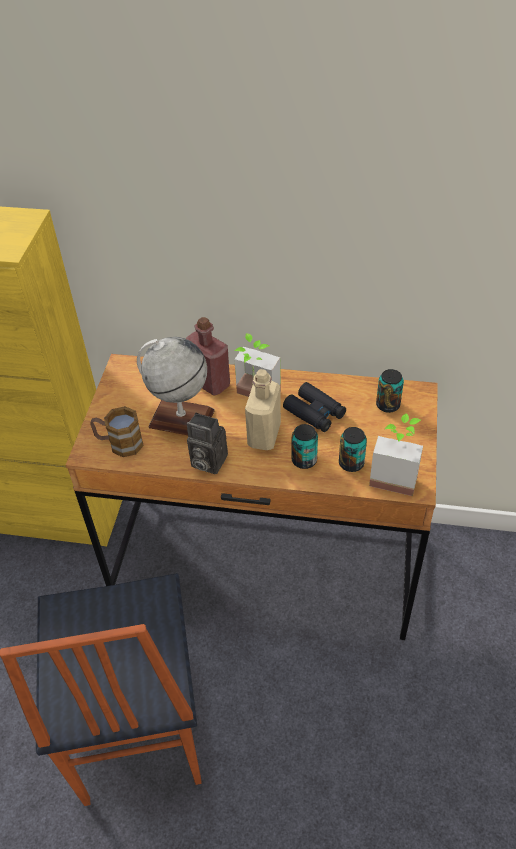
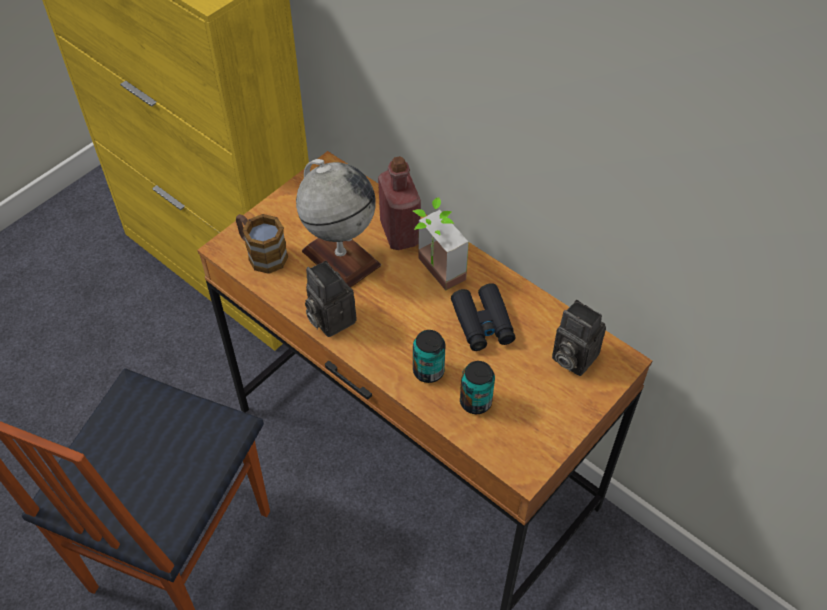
camera: 30 degrees right, 5 degrees up
beige bottle [245,369,281,450] -> none
potted plant [369,413,423,496] -> none
can [376,369,404,413] -> camera [552,300,606,376]

